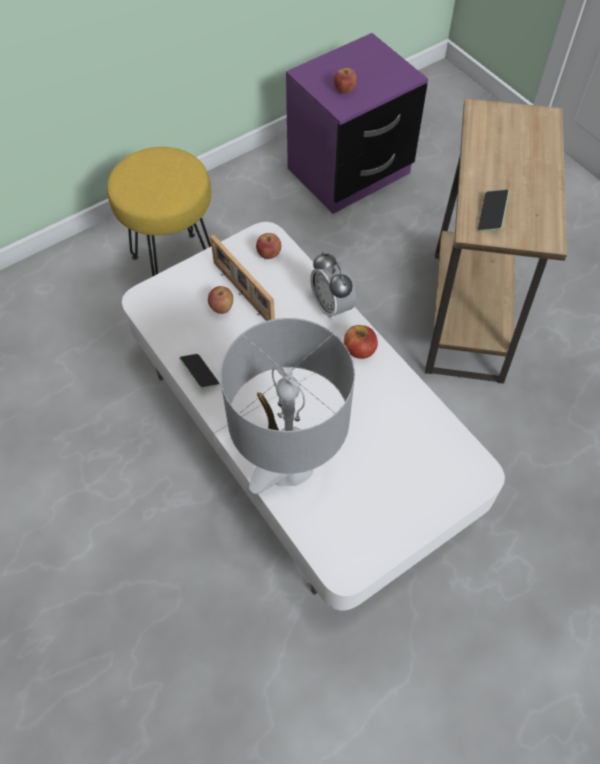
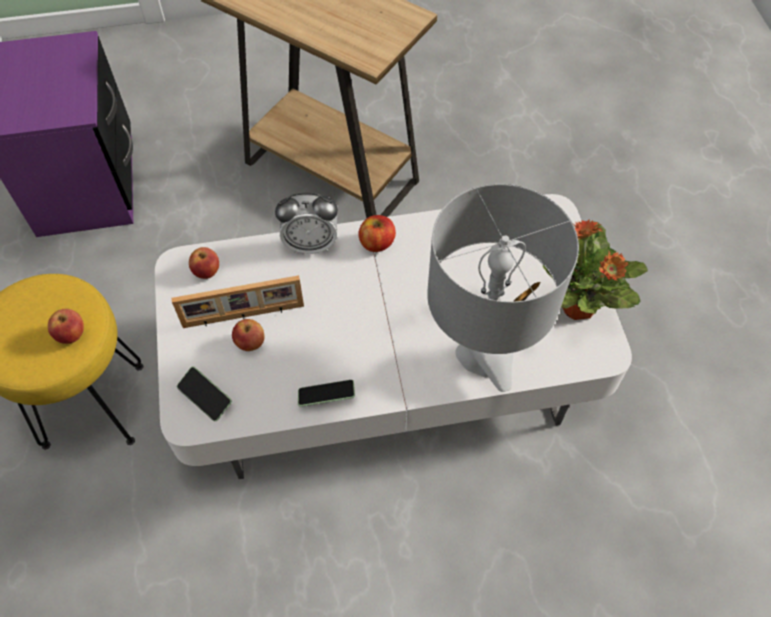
camera: 65 degrees left, 0 degrees up
apple [334,68,357,94] -> apple moved to [48,309,84,344]
phone [477,189,509,231] -> phone moved to [177,367,232,421]
none -> potted plant [543,219,648,320]

